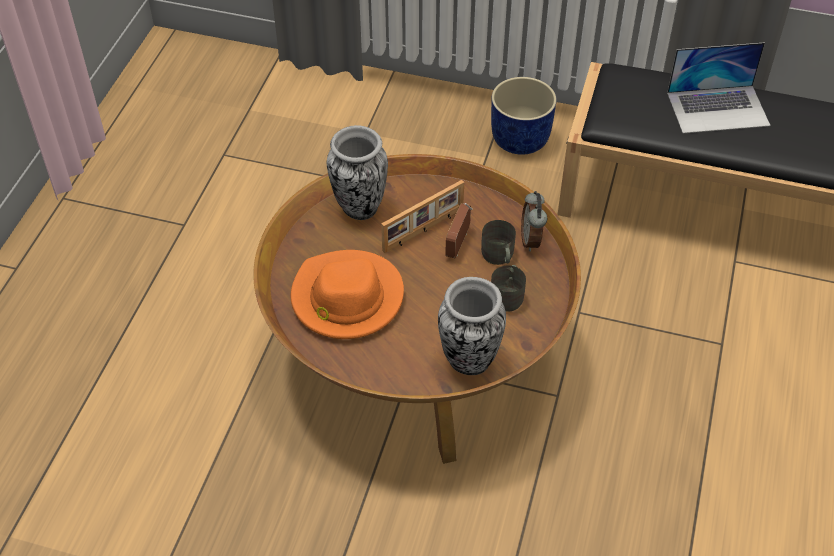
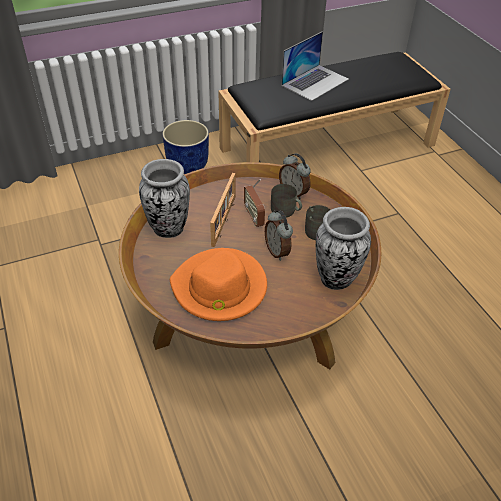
camera: 40 degrees left, 5 degrees down
none -> alarm clock [265,210,293,261]

